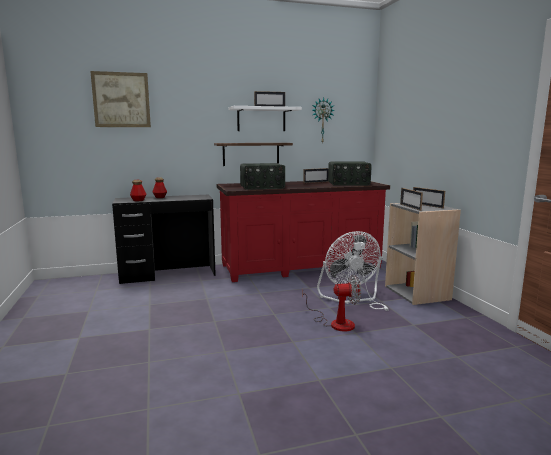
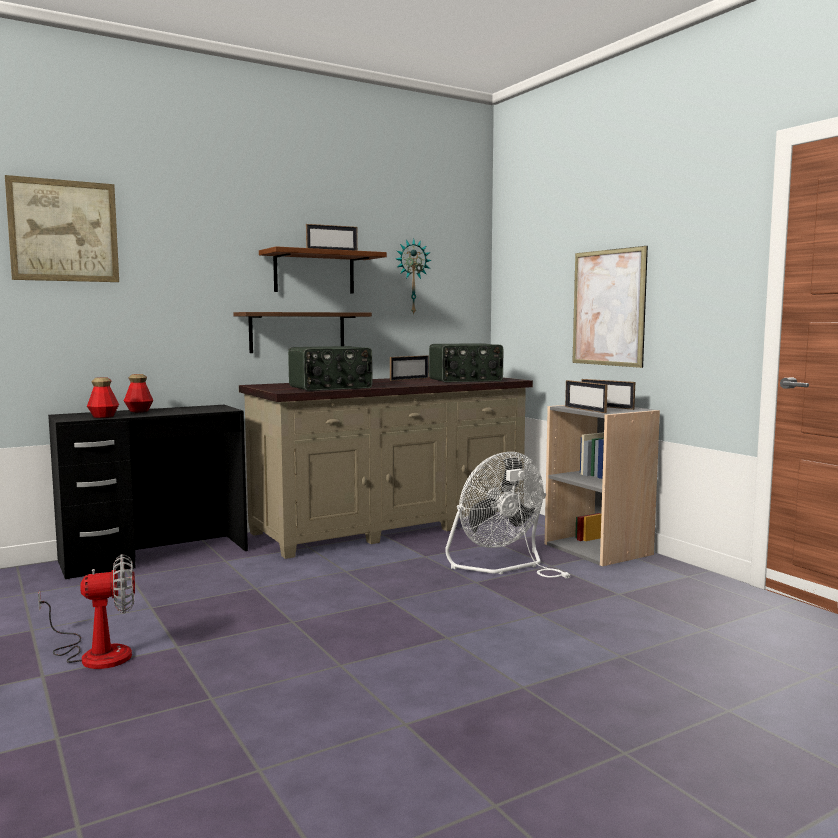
camera: 15 degrees left, 5 degrees down
red cabinet [217,181,390,282] -> beige cabinet [239,377,533,559]
white shelf [229,106,302,131] -> brown shelf [259,246,387,294]
fan [302,275,361,332] -> fan moved to [38,554,135,669]
none -> picture [572,246,648,368]

